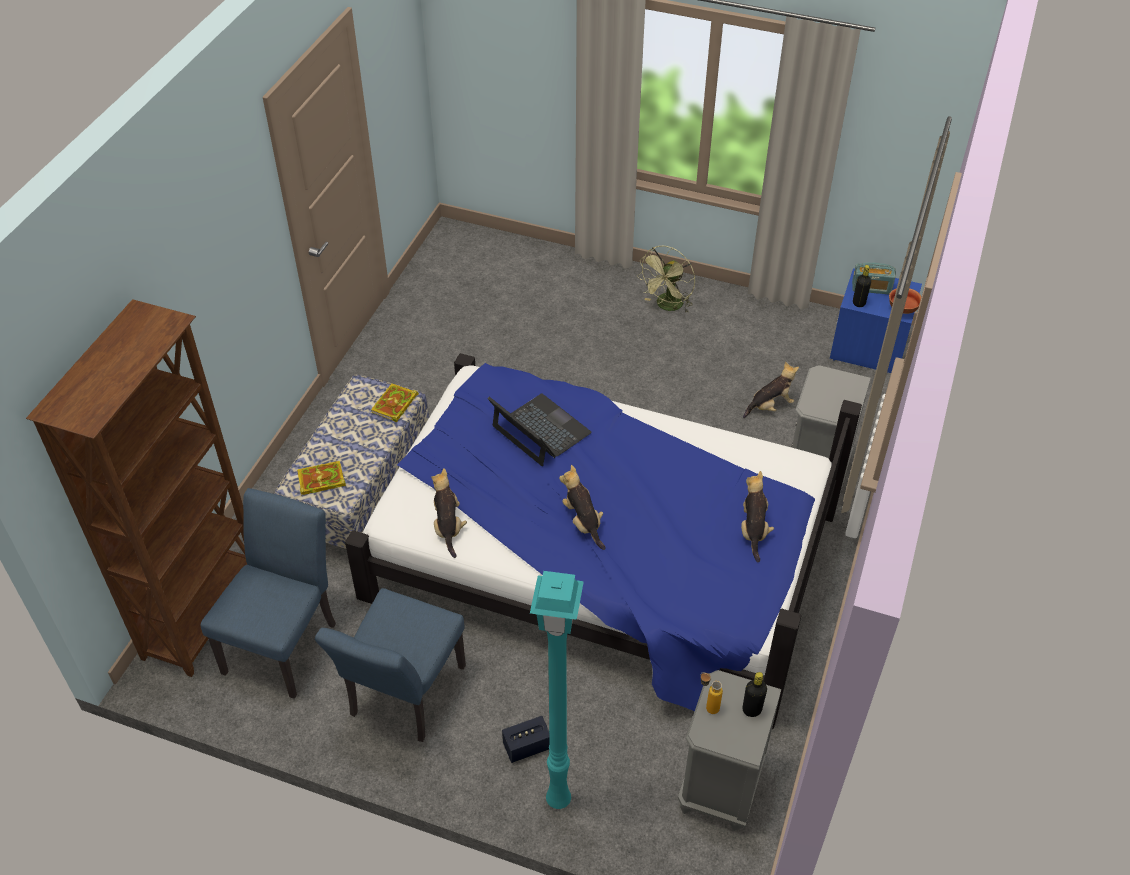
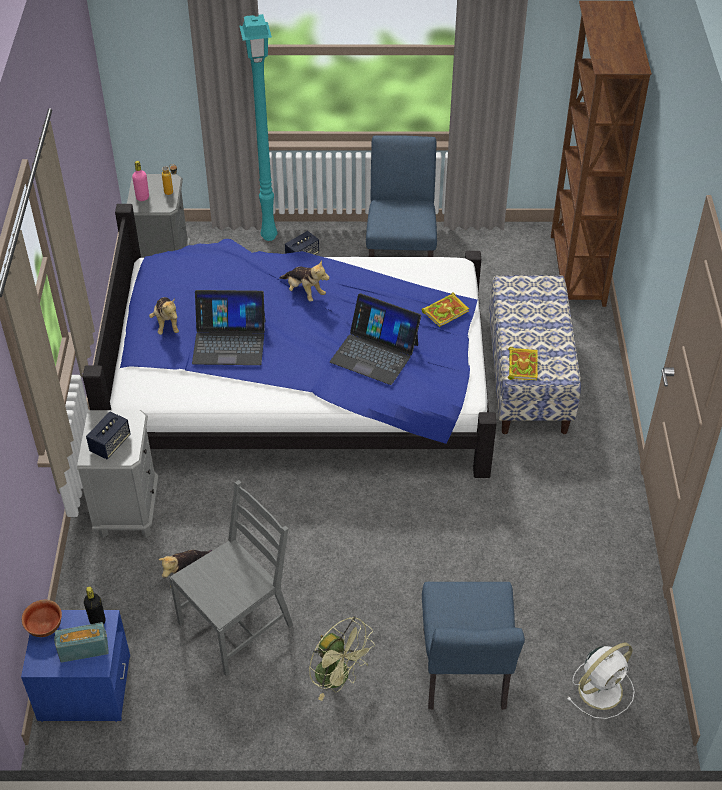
camera: 160 degrees right, 0 degrees up
blue chair [201,488,336,699] -> blue chair moved to [422,582,525,710]
book [297,461,346,495] -> book moved to [422,292,469,327]
plush toy [431,468,467,558] -> none
green fan [637,246,695,313] -> green fan turned 120 degrees clockwise [309,617,375,701]
black bottle [742,672,767,717] -> pink bottle [132,161,149,201]
none -> speaker [86,412,131,459]
none -> grey chair [169,480,293,677]
none -> laptop [192,290,266,365]
none -> white fan [567,643,635,719]

